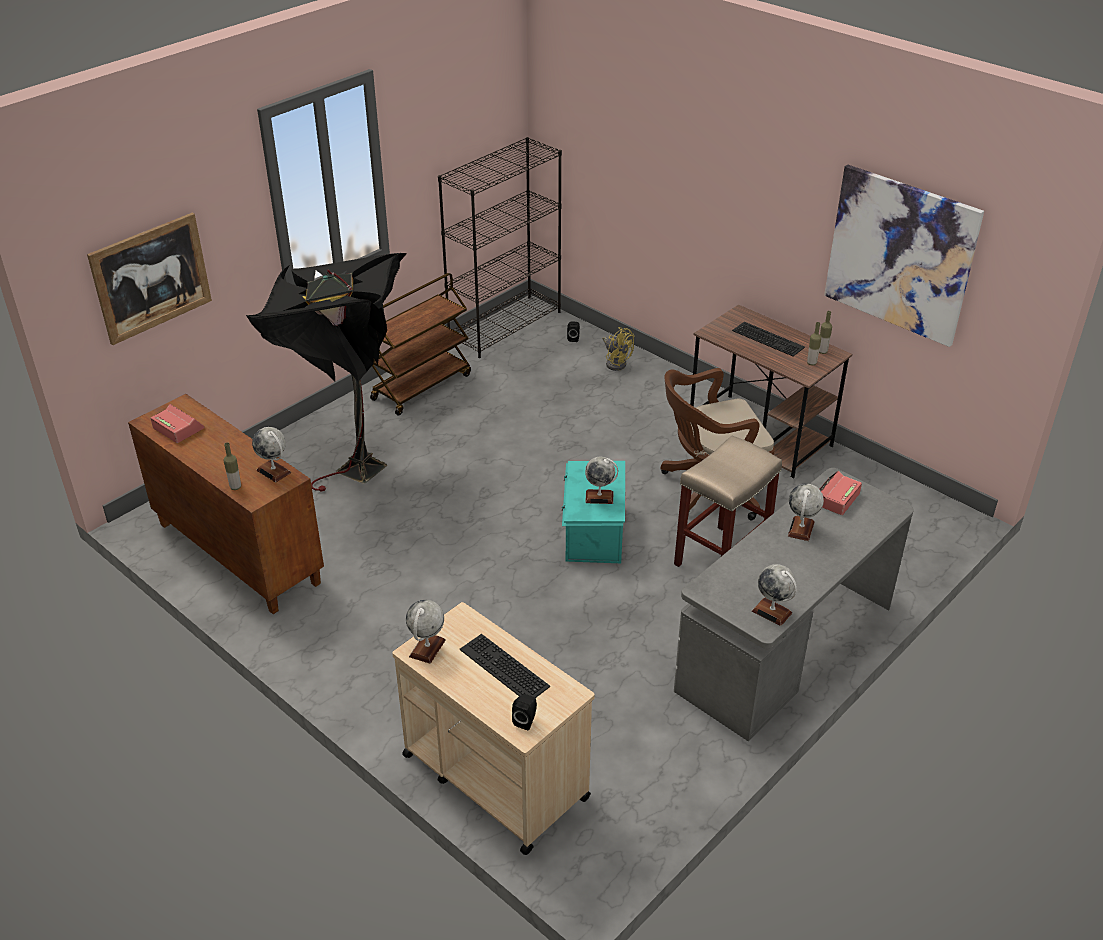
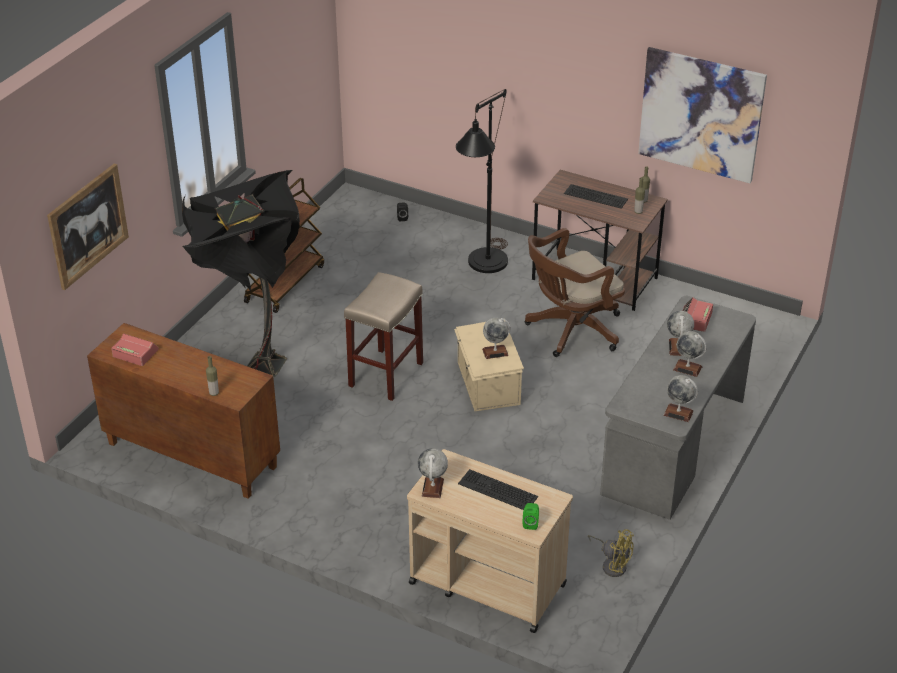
camera: 15 degrees left, 0 degrees up
globe [252,427,291,482] -> globe moved to [673,331,707,377]
black bookcase [438,137,562,358] -> none
black speaker [512,694,537,730] -> green speaker [522,503,539,530]
turquoise storage box [562,461,625,563] -> beige storage box [454,322,524,411]
yellow fan [602,327,634,371] -> yellow fan moved to [588,529,634,577]
beige stool [674,436,782,567] -> beige stool moved to [344,272,423,401]
none -> black floor lamp [456,89,508,273]

